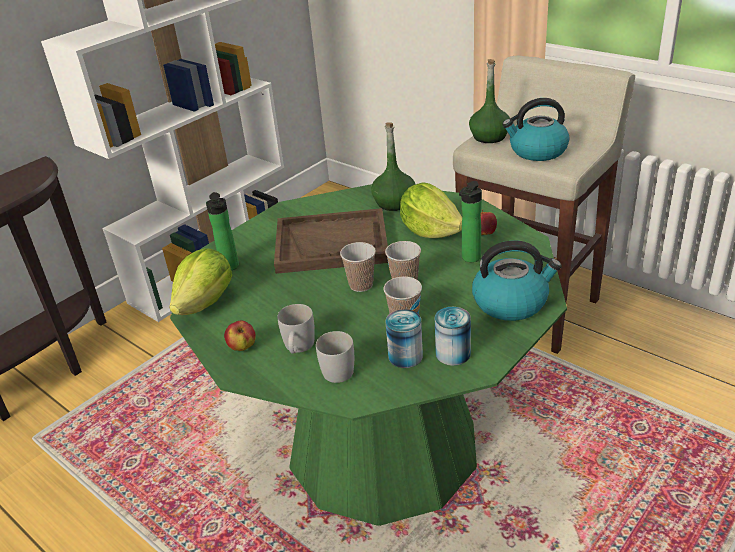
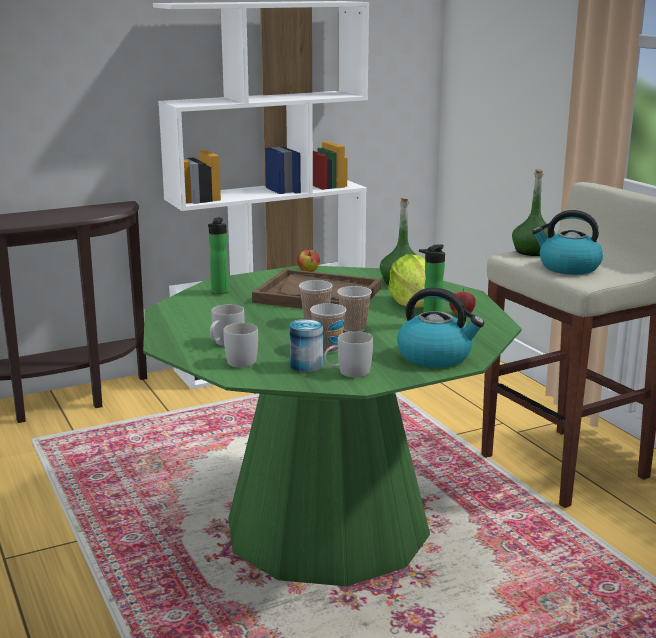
camera: 20 degrees right, 15 degrees down
lettuce [169,248,232,315] -> none
apple [224,321,255,351] -> apple moved to [297,250,320,272]
can [435,307,471,366] -> white mug [324,331,373,378]

